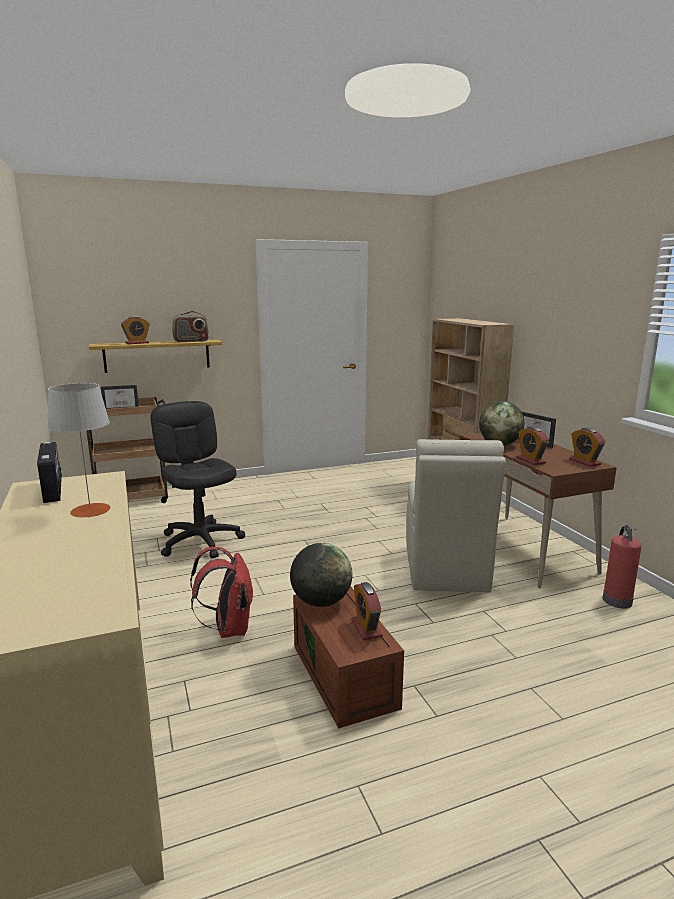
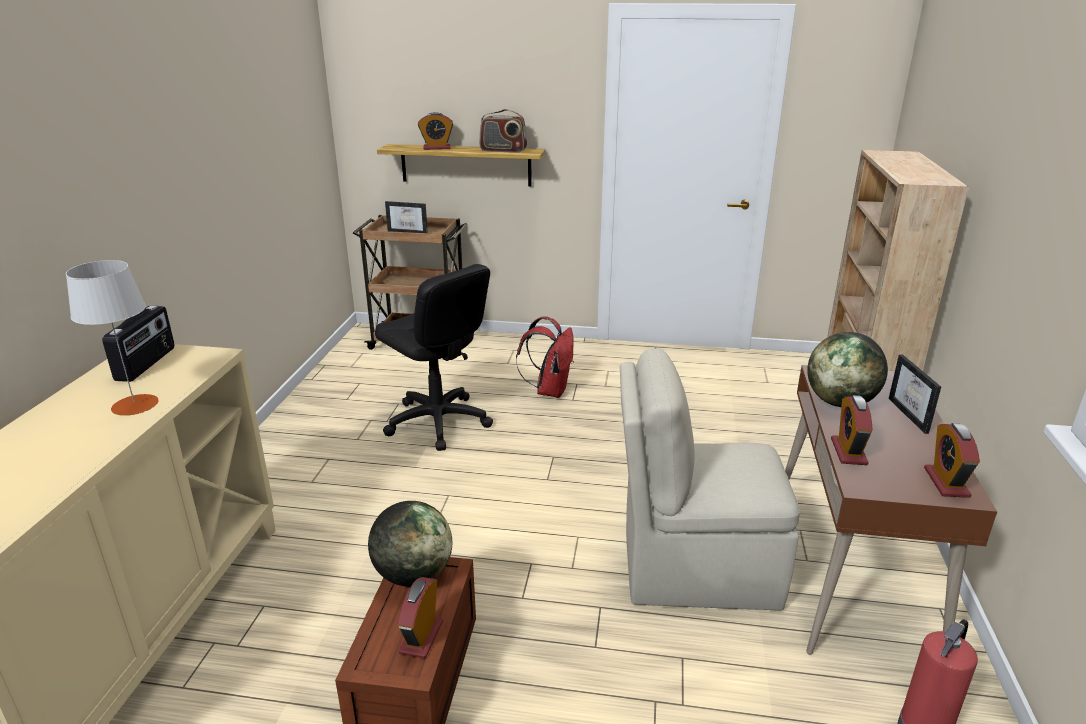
camera: 30 degrees right, 10 degrees up
black office chair [150,401,245,558] -> black office chair turned 135 degrees clockwise [375,264,493,451]
red backpack [190,547,253,638] -> red backpack moved to [516,316,574,398]
beige chair [406,439,506,592] -> beige chair turned 60 degrees clockwise [620,349,800,611]

